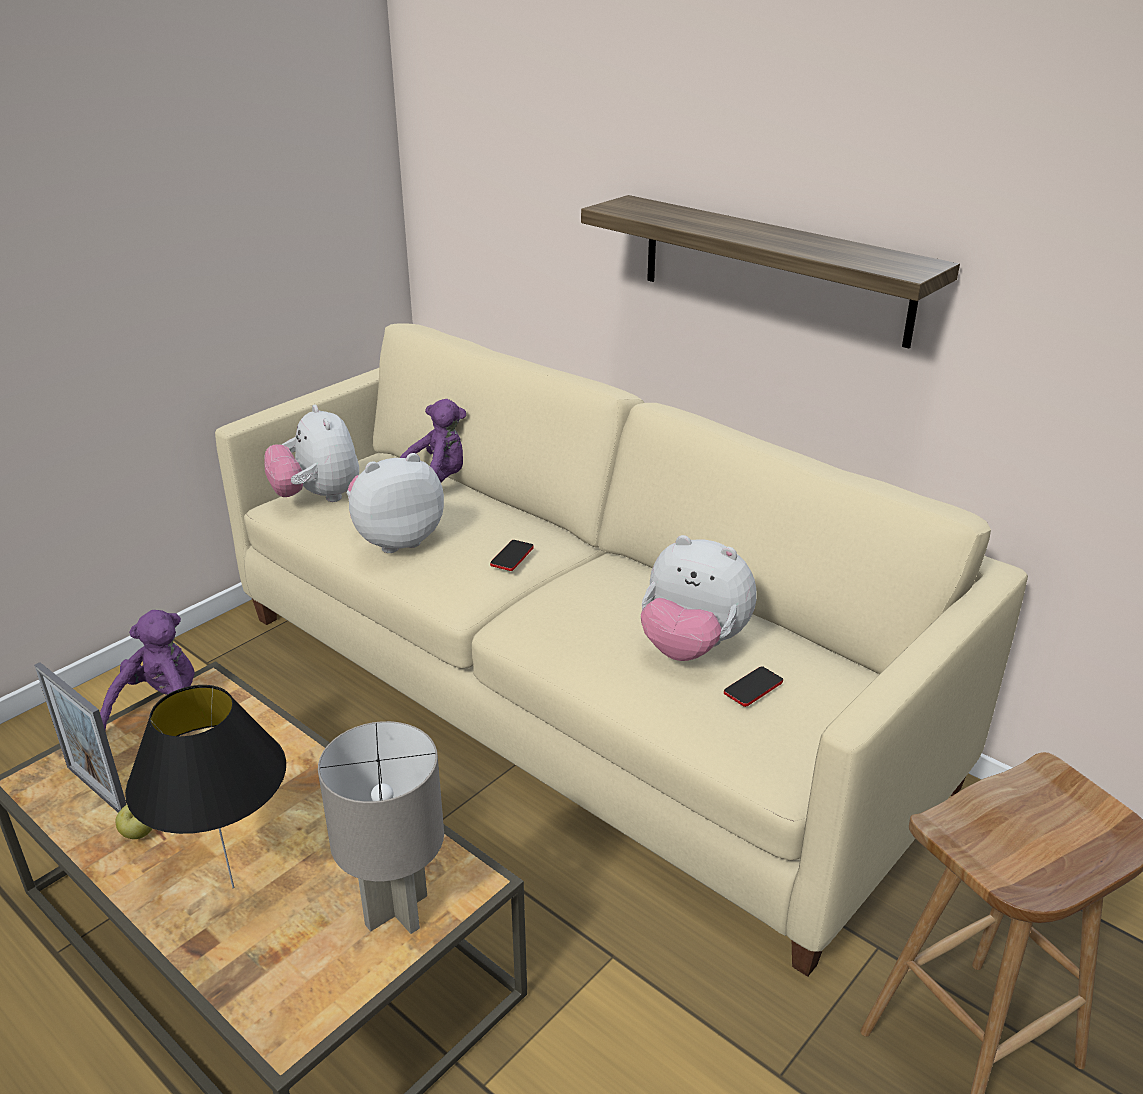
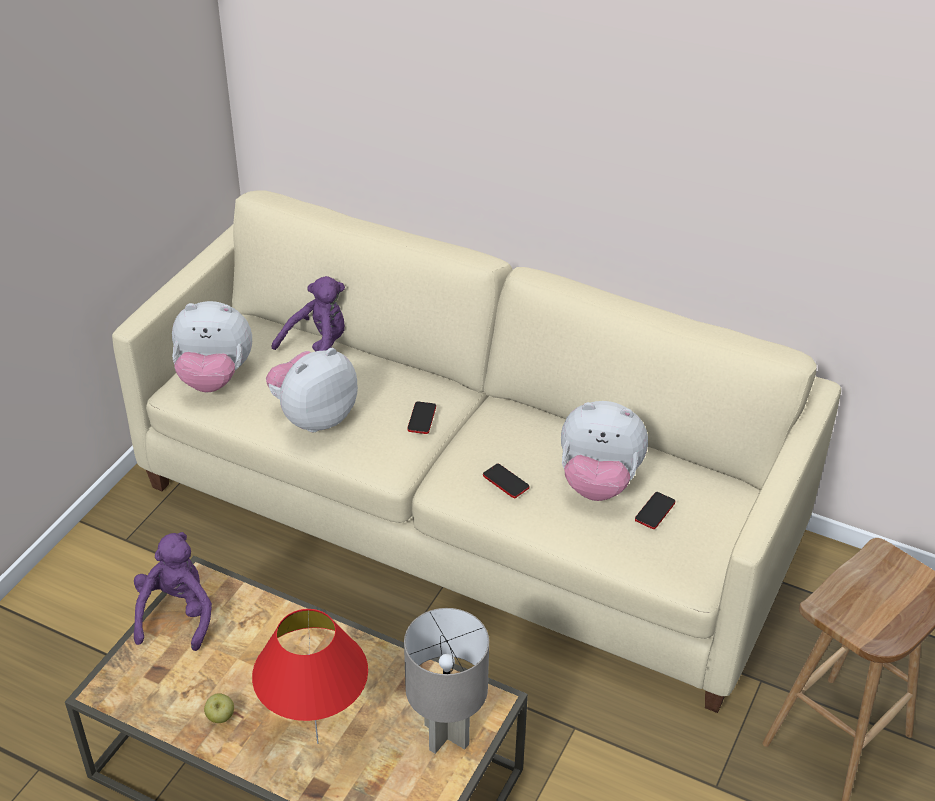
camera: 15 degrees left, 10 degrees up
picture frame [34,662,127,813] -> none
black table lamp [125,685,286,888] -> red table lamp [252,609,368,744]
plush toy [264,405,359,502] -> plush toy turned 45 degrees counterclockwise [172,301,252,392]
shelf [581,195,960,349] -> none
none -> phone [483,464,529,498]

